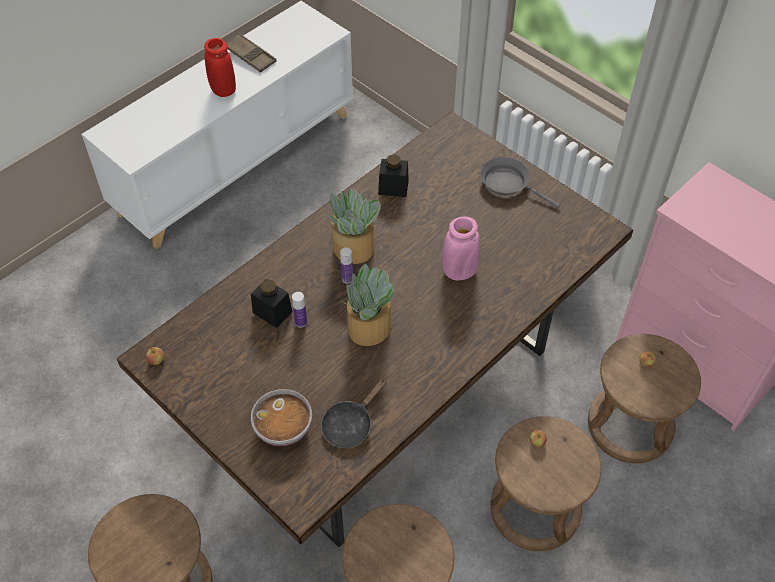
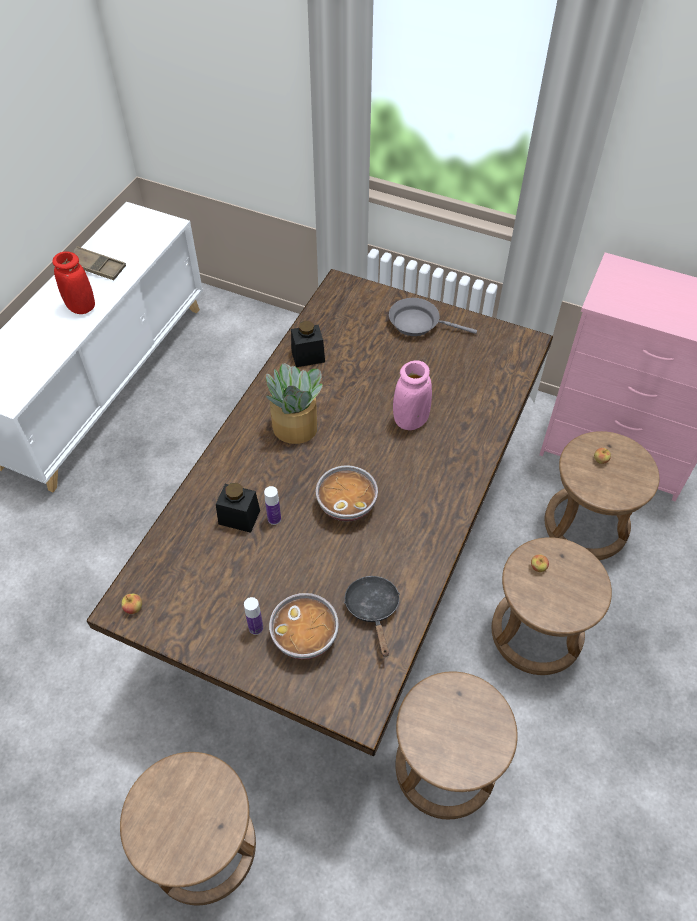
camera: 20 degrees left, 0 degrees up
black frying pan [321,378,387,448] -> black frying pan turned 150 degrees clockwise [344,576,400,657]
bottle [340,248,353,283] -> bottle moved to [244,597,263,635]
potted plant [342,263,394,346] -> bowl [316,465,378,522]

